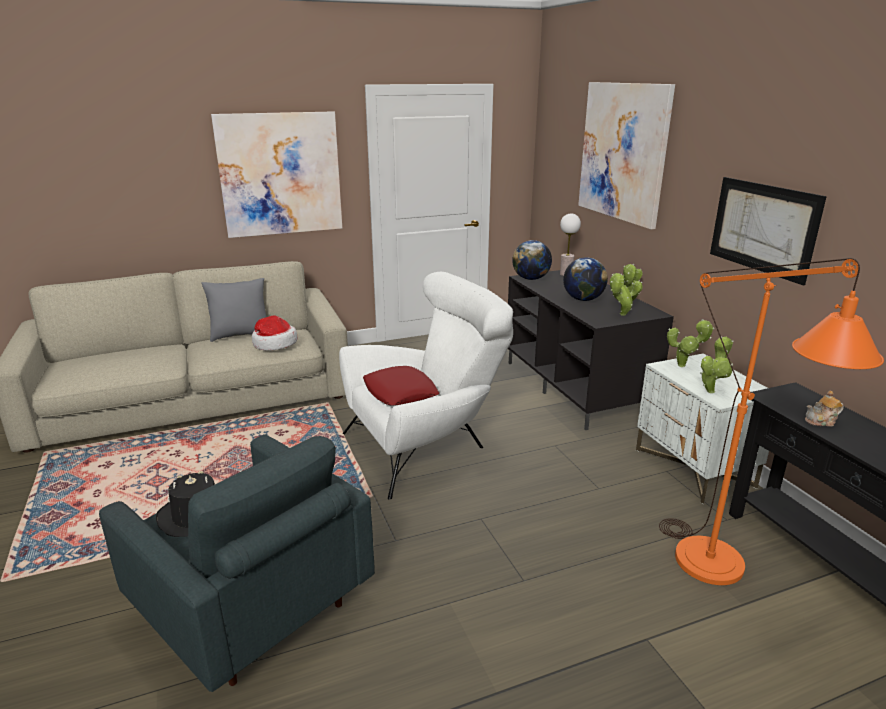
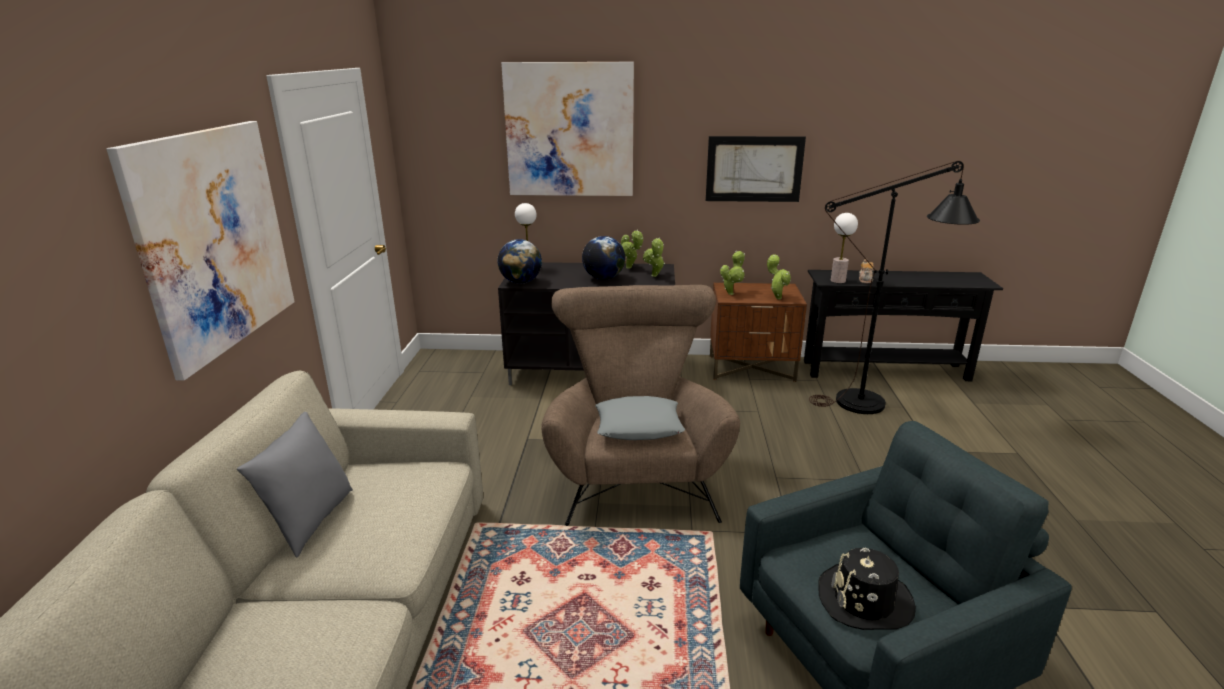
camera: 65 degrees left, 0 degrees up
hat [252,315,298,351] -> none
white armchair [339,272,513,499] -> brown armchair [541,285,740,526]
red pillow [363,366,439,405] -> grey pillow [595,396,685,440]
white nightstand [636,354,769,504] -> brown nightstand [710,283,807,382]
orange floor lamp [659,258,884,585] -> black floor lamp [809,161,980,414]
none -> table lamp [831,213,858,283]

